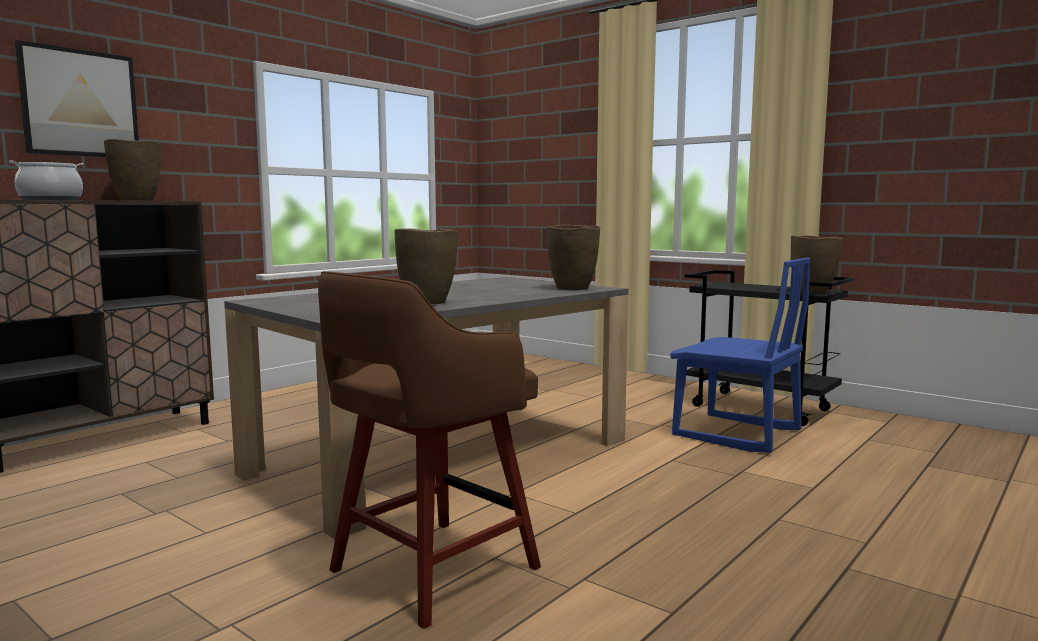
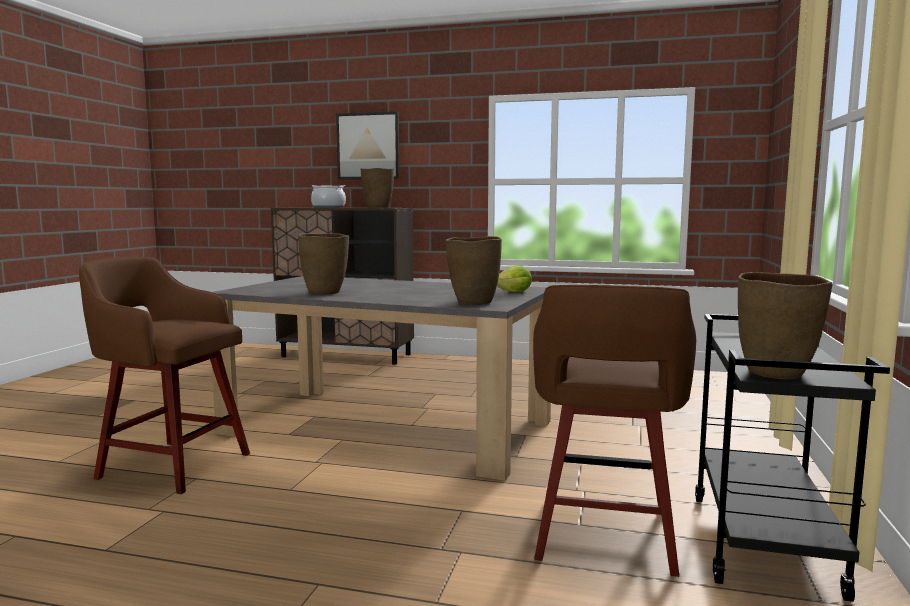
camera: 65 degrees right, 0 degrees up
blue chair [670,258,810,453] -> brown stool [533,285,696,577]
none -> lettuce [497,266,532,292]

